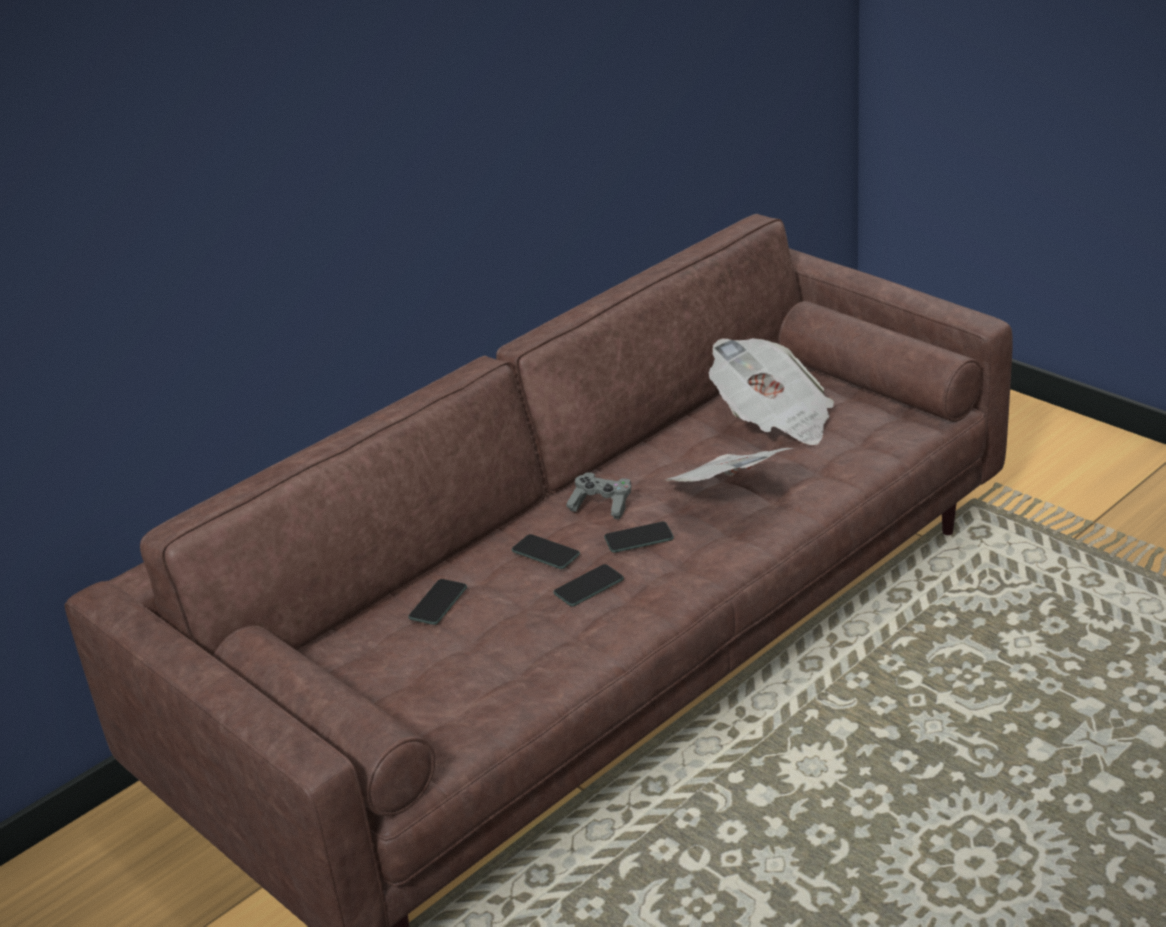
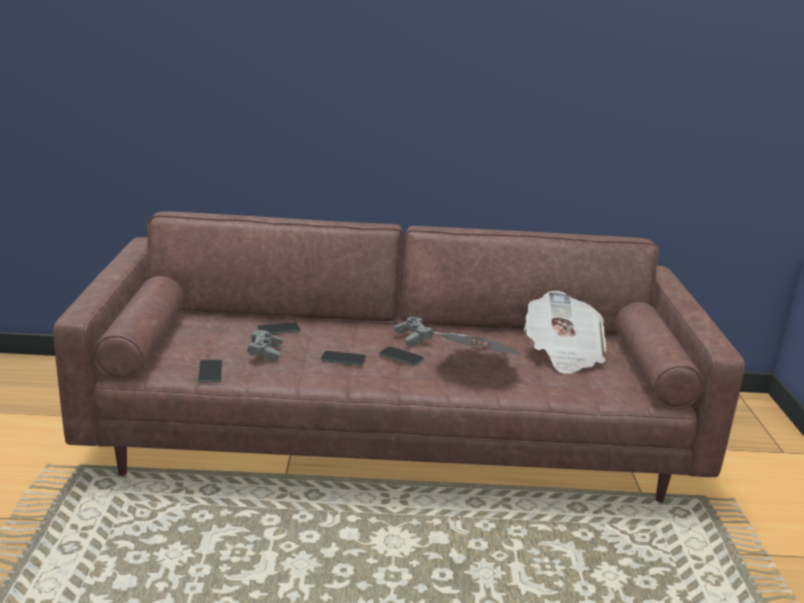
camera: 40 degrees right, 10 degrees down
phone [512,534,580,569] -> phone moved to [198,360,222,382]
none -> grey game controller [248,330,283,361]

